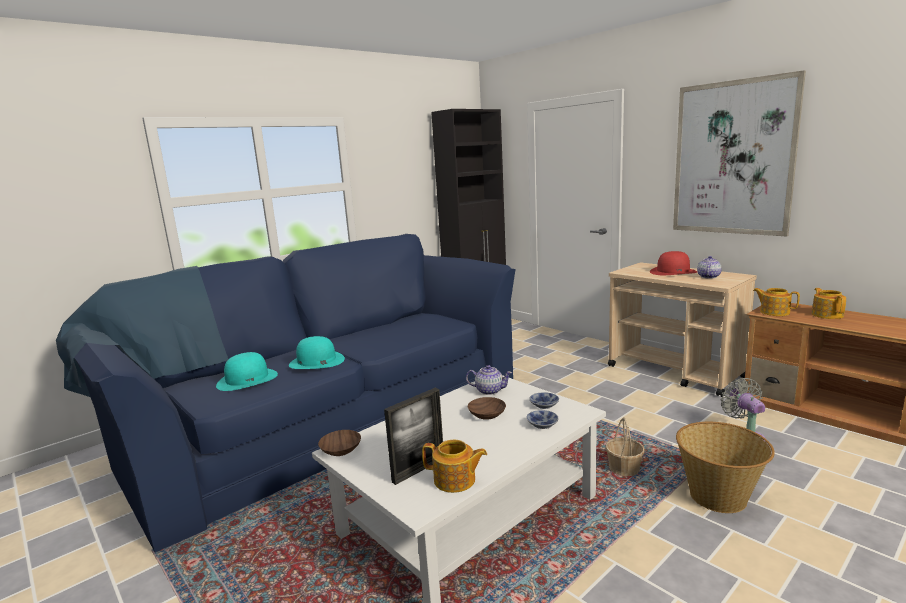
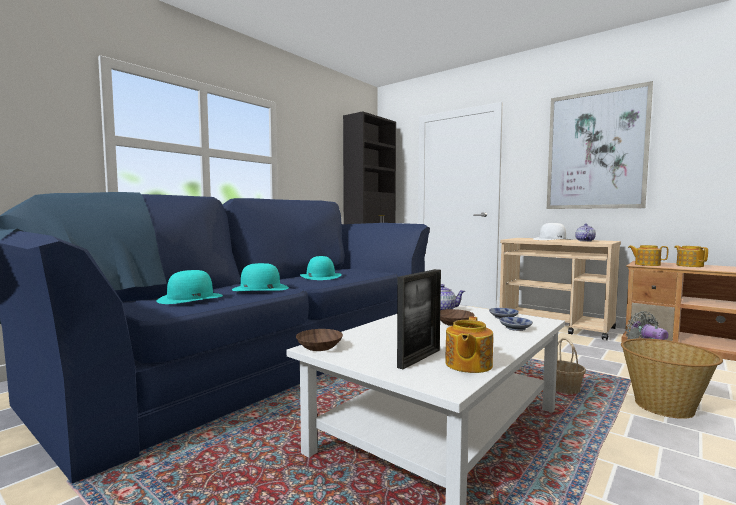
camera: 10 degrees left, 10 degrees down
teapot [422,440,487,493] -> teapot turned 105 degrees clockwise [445,316,493,373]
red hat [650,251,697,275] -> white hat [534,223,572,240]
none -> turquoise hat [300,256,342,280]

